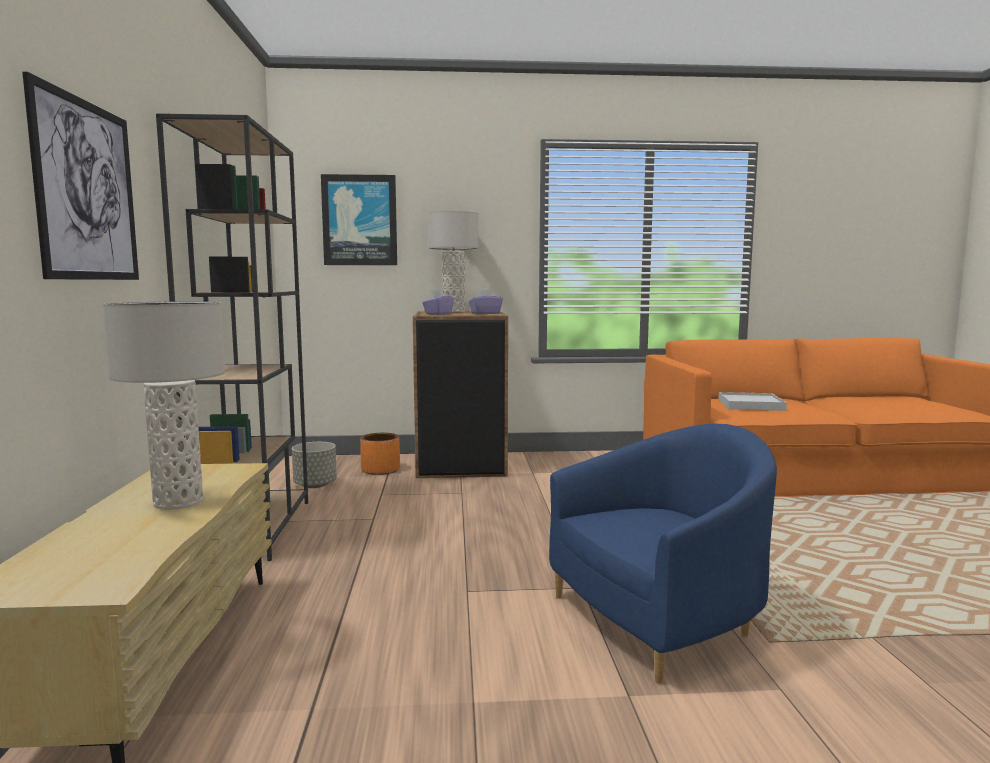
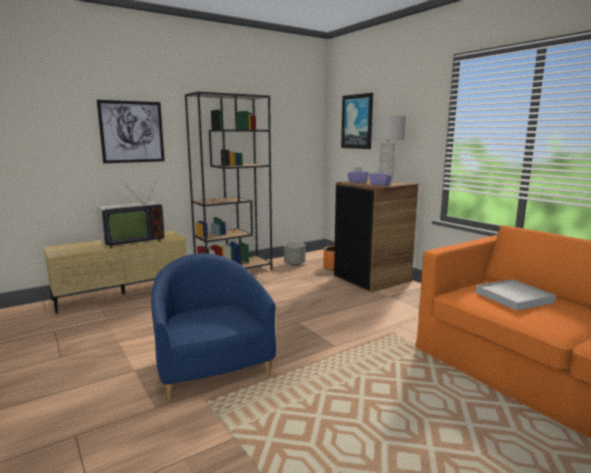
camera: 60 degrees right, 5 degrees up
white table lamp [103,301,225,510] -> television [97,176,164,249]
blue armchair [549,424,777,684] -> blue armchair turned 150 degrees counterclockwise [151,253,276,400]

